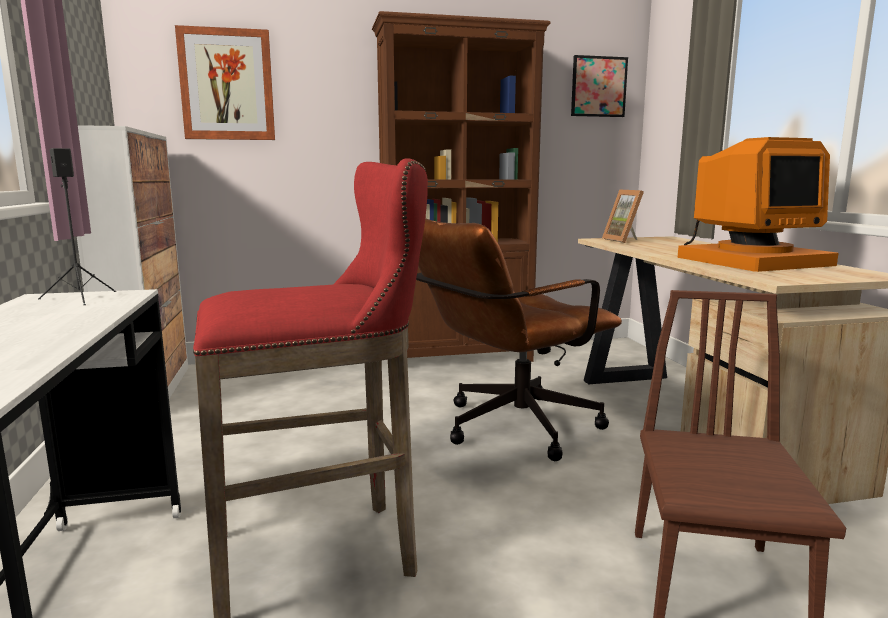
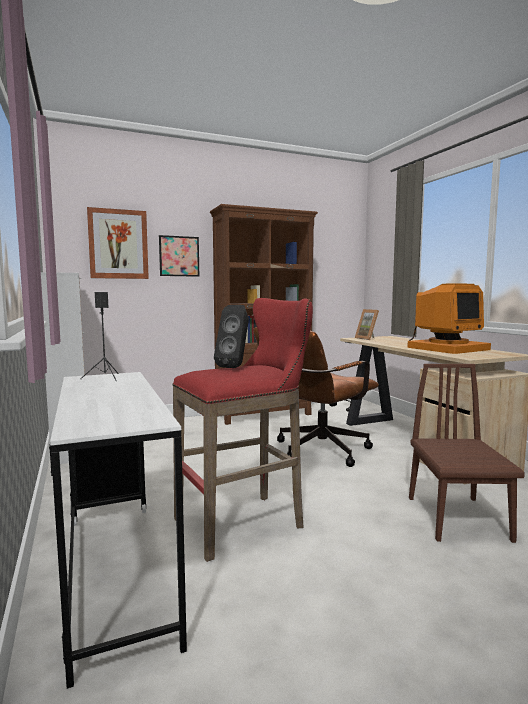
camera: 10 degrees left, 5 degrees down
picture [571,55,628,117] -> picture moved to [159,235,199,277]
none -> black speaker [214,305,249,368]

